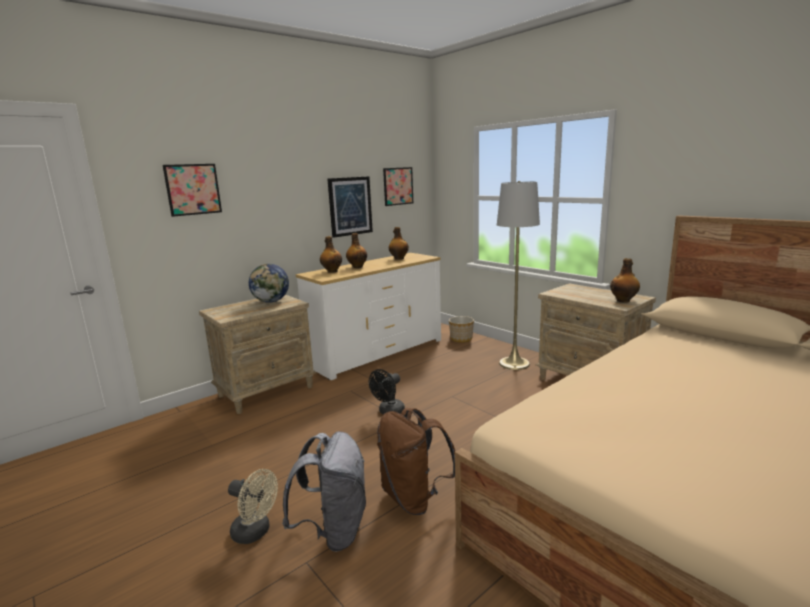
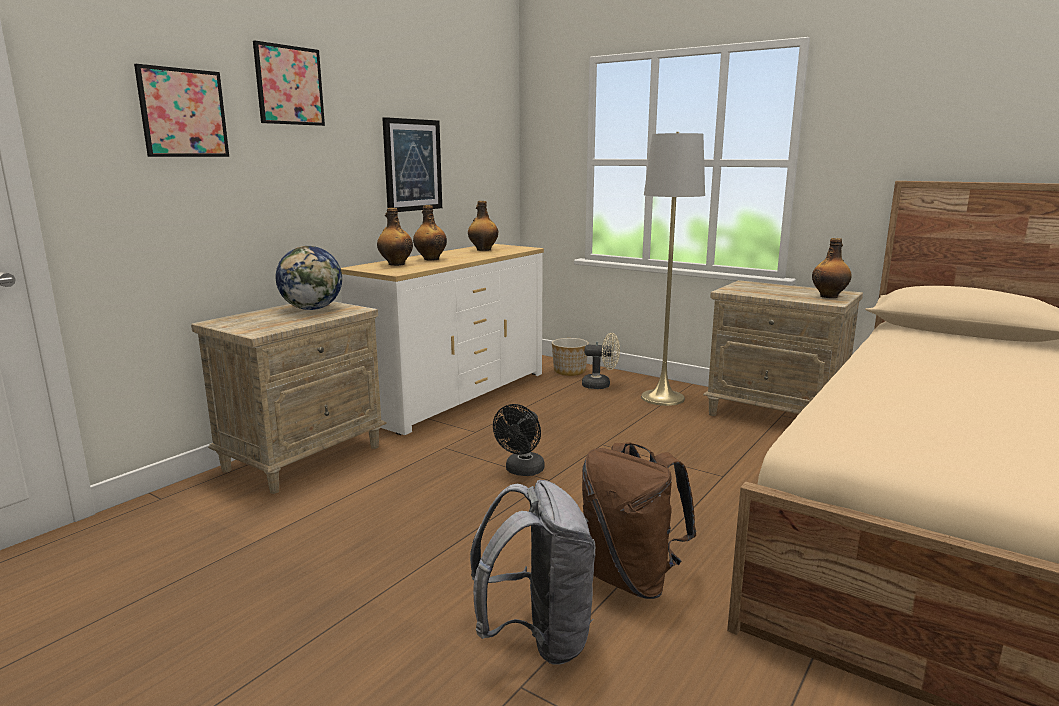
camera: 15 degrees left, 0 degrees up
beige fan [228,469,278,544] -> beige fan moved to [582,333,620,389]
picture [383,167,413,206] -> picture moved to [253,41,325,126]

